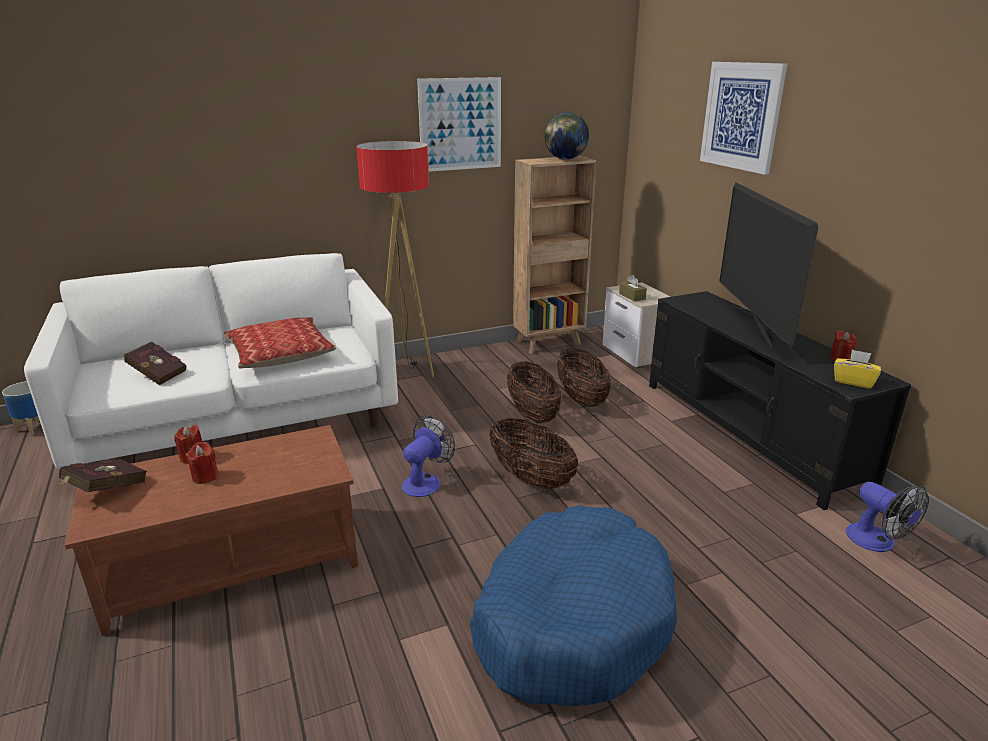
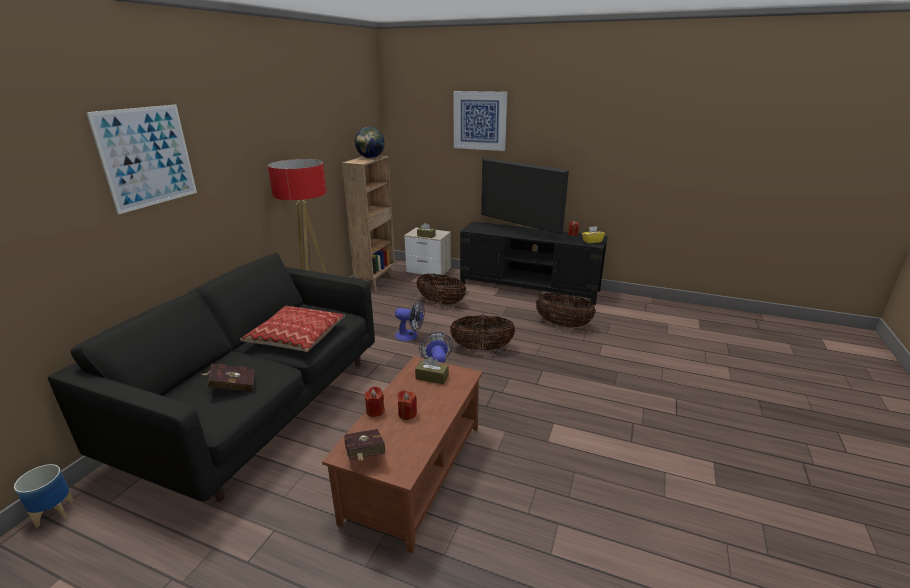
camera: 45 degrees left, 0 degrees up
white sofa [24,253,398,469] -> black sofa [48,253,375,502]
picture [417,77,501,172] -> picture moved to [86,105,197,214]
blue dog bed [470,505,677,706] -> none
basket [507,361,561,424] -> basket moved to [536,293,596,327]
fan [846,482,929,552] -> fan moved to [395,301,425,341]
none -> brown tissue box [415,357,449,385]

